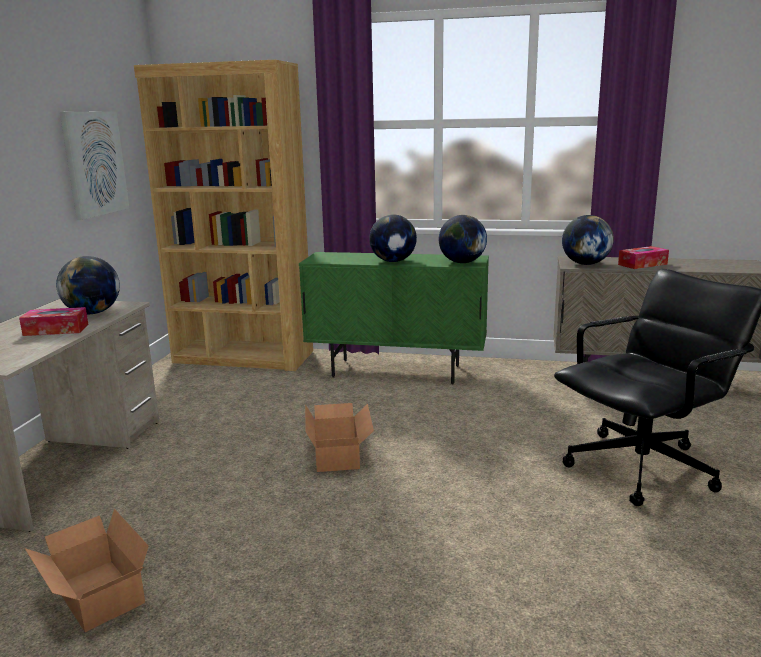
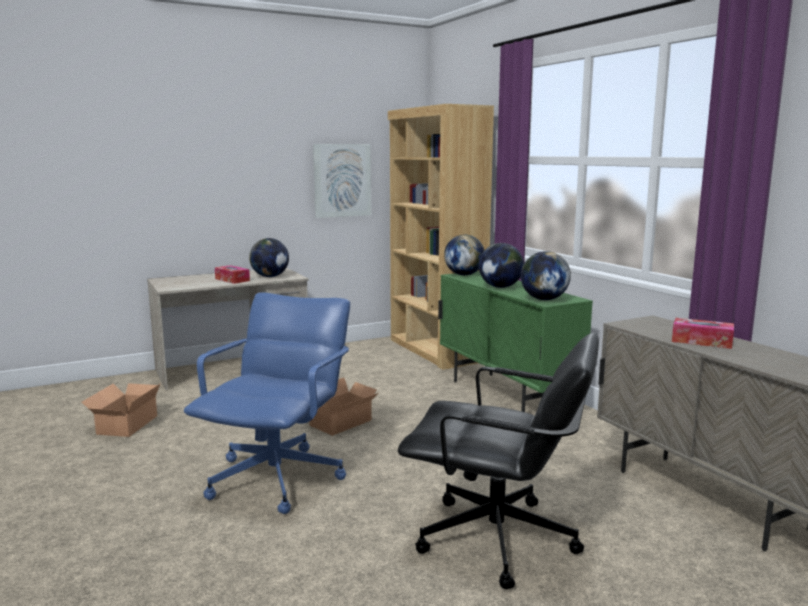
camera: 50 degrees right, 5 degrees down
globe [562,215,614,265] -> globe moved to [444,235,484,275]
none -> blue office chair [184,293,350,514]

